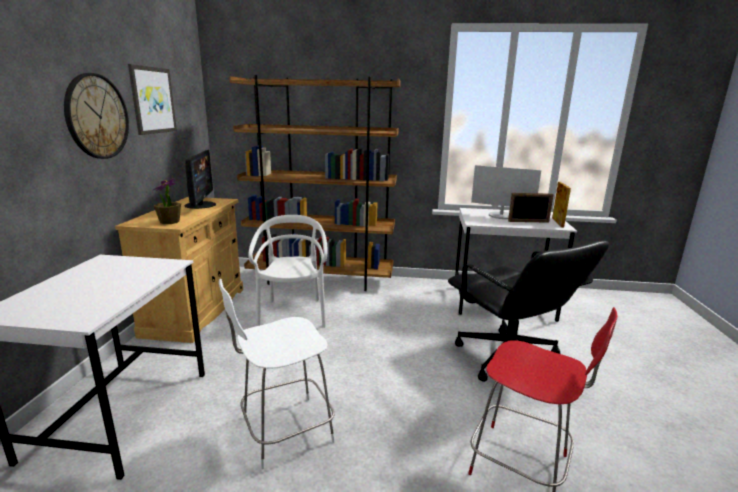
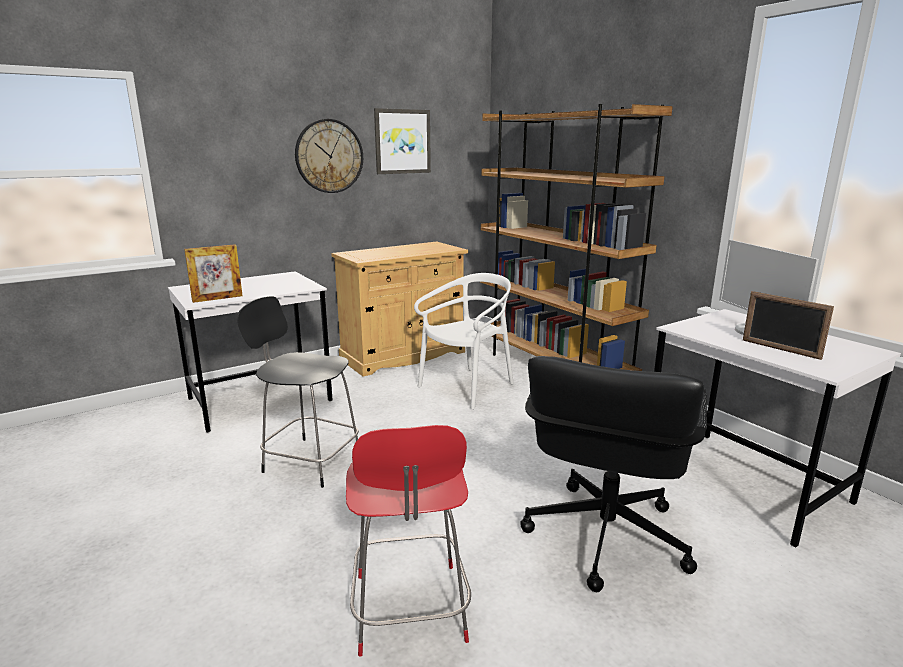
camera: 50 degrees right, 0 degrees up
potted plant [153,178,181,224] -> none
monitor [185,150,216,209] -> none
white chair [219,279,335,469] -> black chair [237,296,359,488]
picture frame [552,182,571,227] -> picture frame moved to [184,244,243,303]

